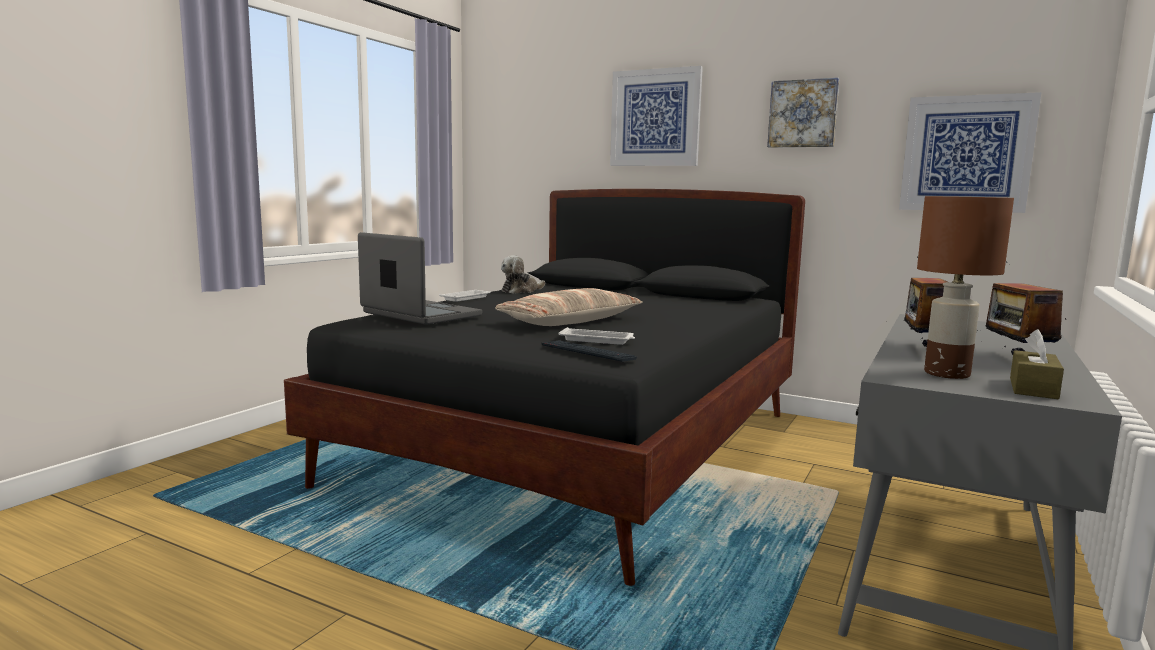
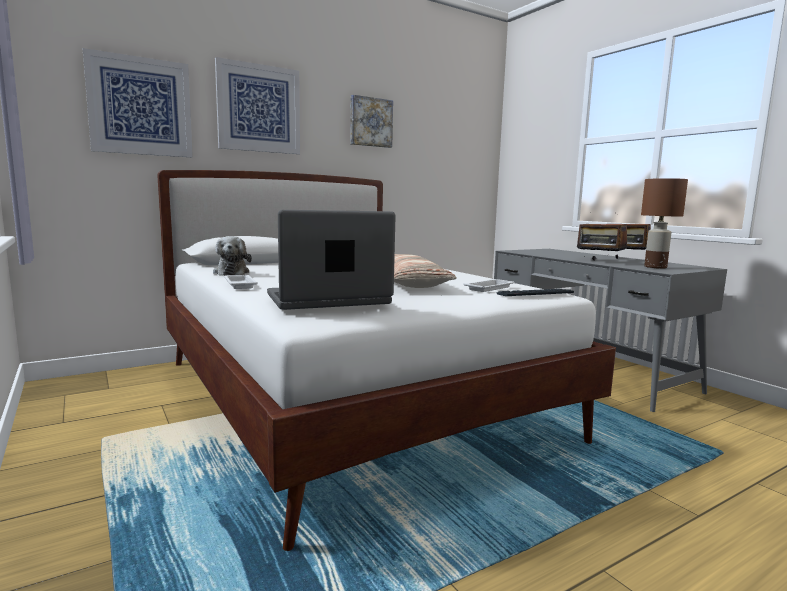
camera: 60 degrees left, 0 degrees up
black bed [284,189,805,586] -> white bed [157,170,616,551]
picture [899,92,1042,213] -> picture moved to [83,48,193,157]
brown tissue box [1010,329,1064,399] -> none

